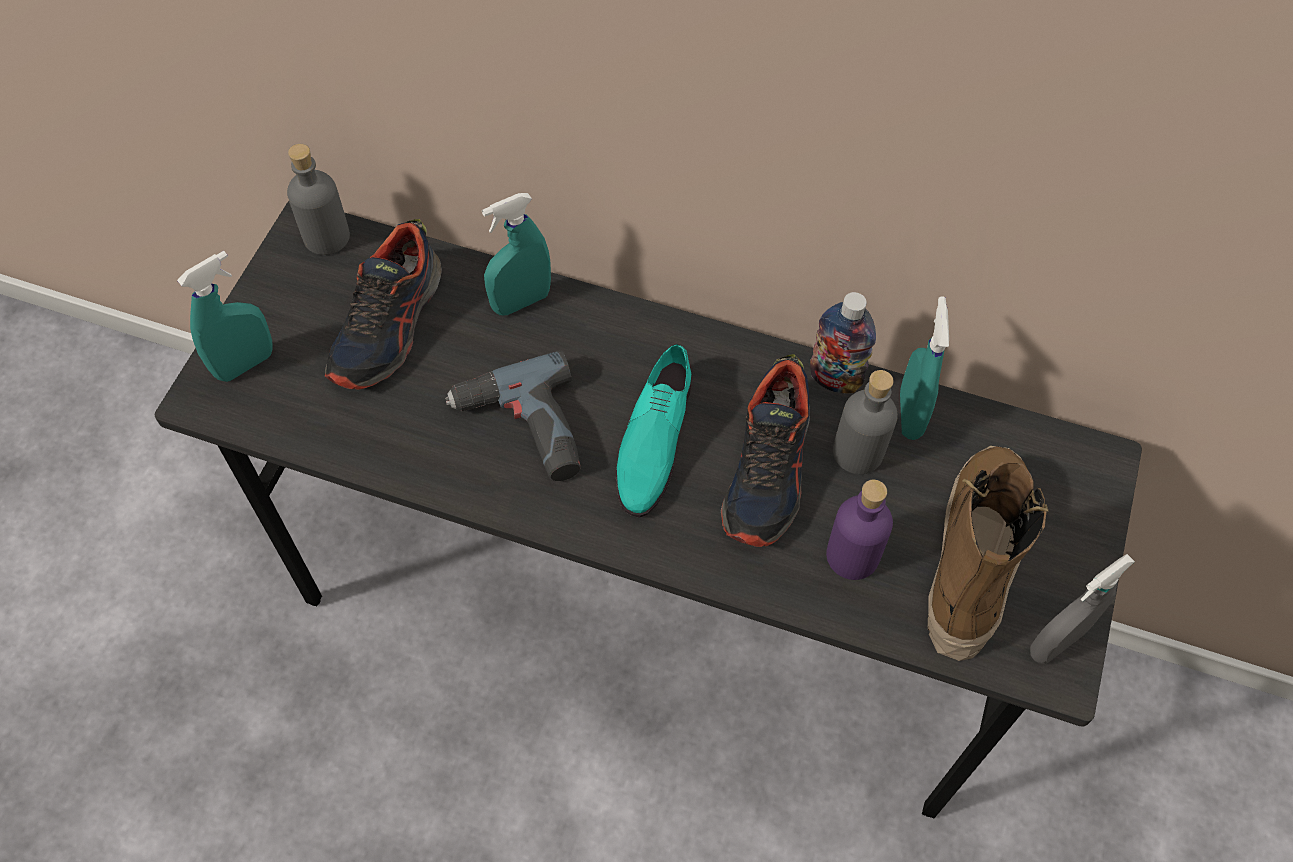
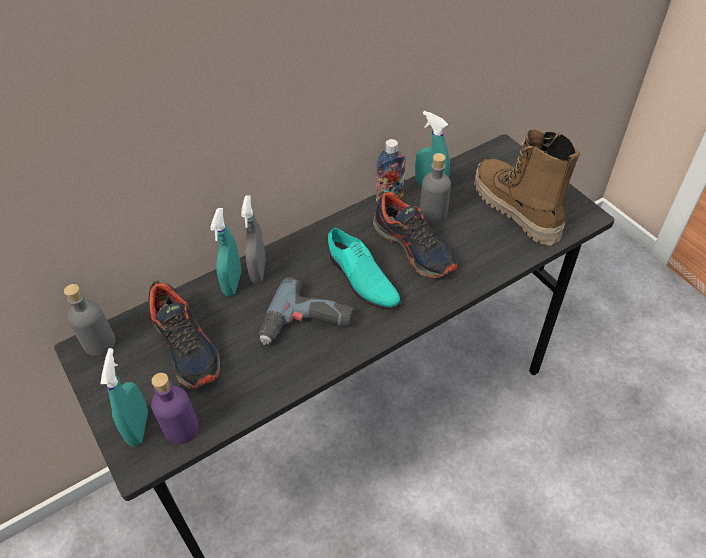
camera: 50 degrees left, 10 degrees down
purple bottle [826,480,893,580] -> purple bottle moved to [151,373,199,444]
grey spray bottle [1030,554,1135,664] -> grey spray bottle moved to [241,195,266,284]

